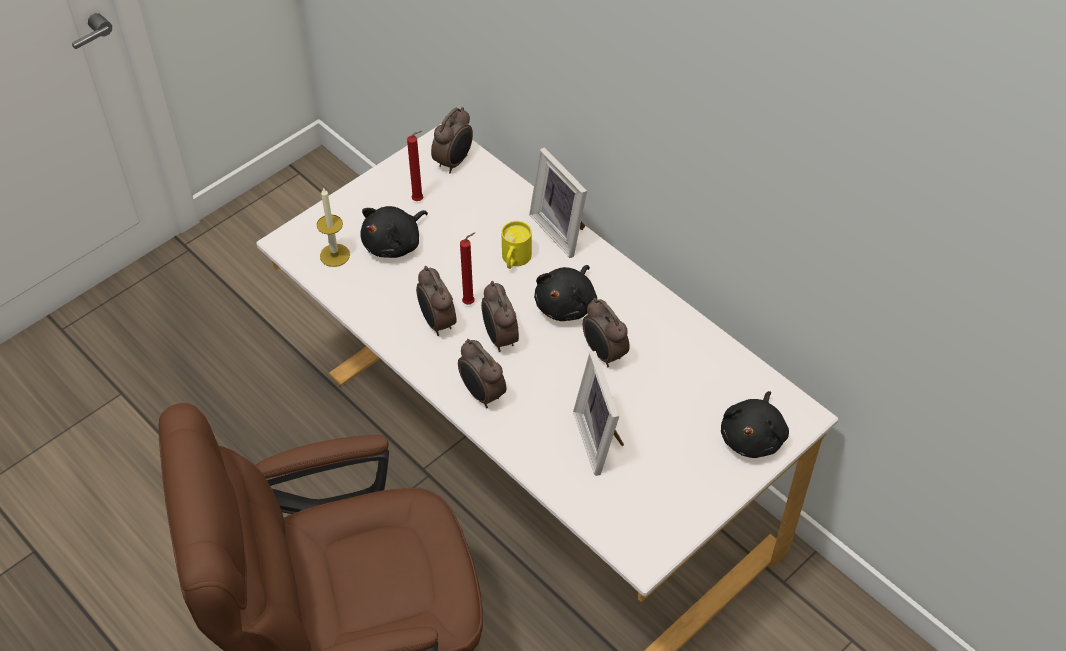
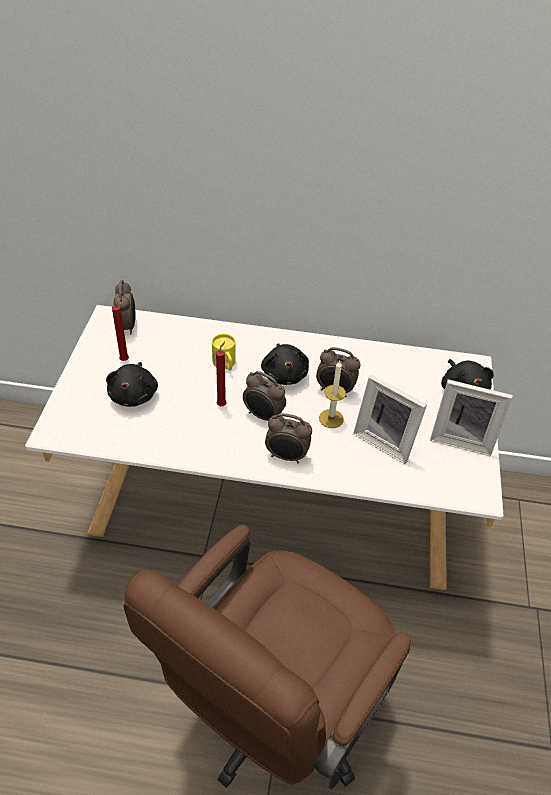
camera: 40 degrees left, 5 degrees down
candle [317,187,350,267] -> candle moved to [319,361,346,428]
alarm clock [416,266,456,336] -> none
picture frame [529,147,587,258] -> picture frame moved to [430,379,513,456]

